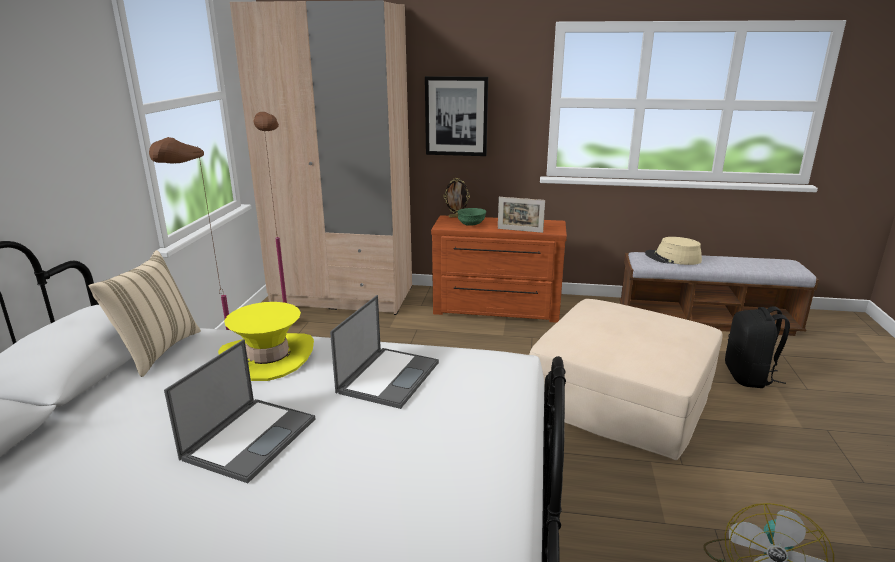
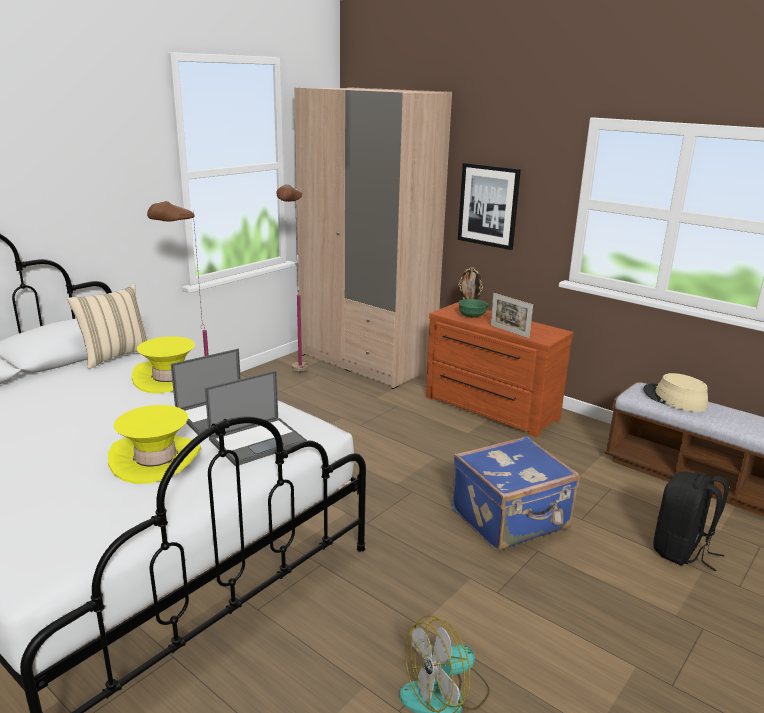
camera: 30 degrees right, 0 degrees up
laptop [164,339,315,483] -> laptop moved to [205,370,307,466]
beige ottoman [529,299,723,460] -> blue suitcase [452,436,580,551]
none -> yellow hat [108,405,201,484]

